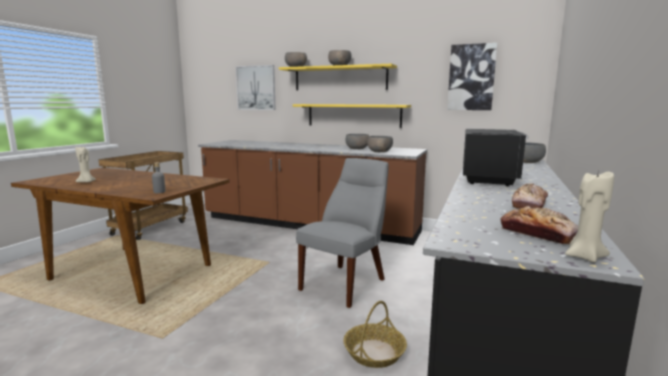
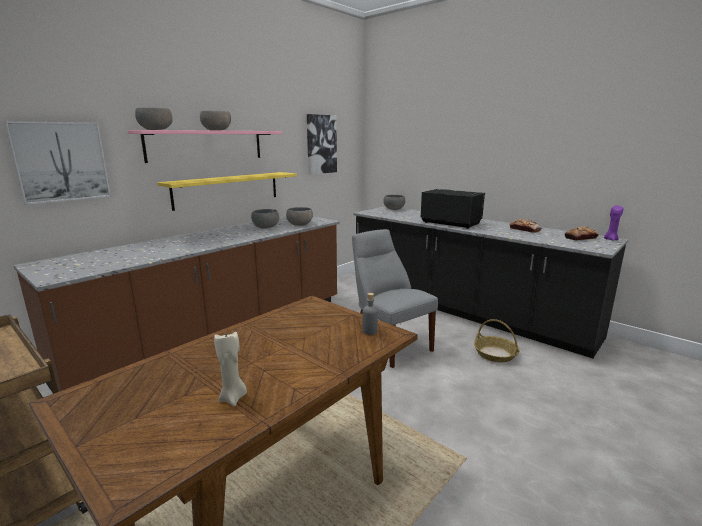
camera: 70 degrees left, 5 degrees up
yellow shelf [279,64,397,91] -> pink shelf [127,130,282,163]
beige candle [565,169,614,263] -> purple candle [604,205,624,240]

